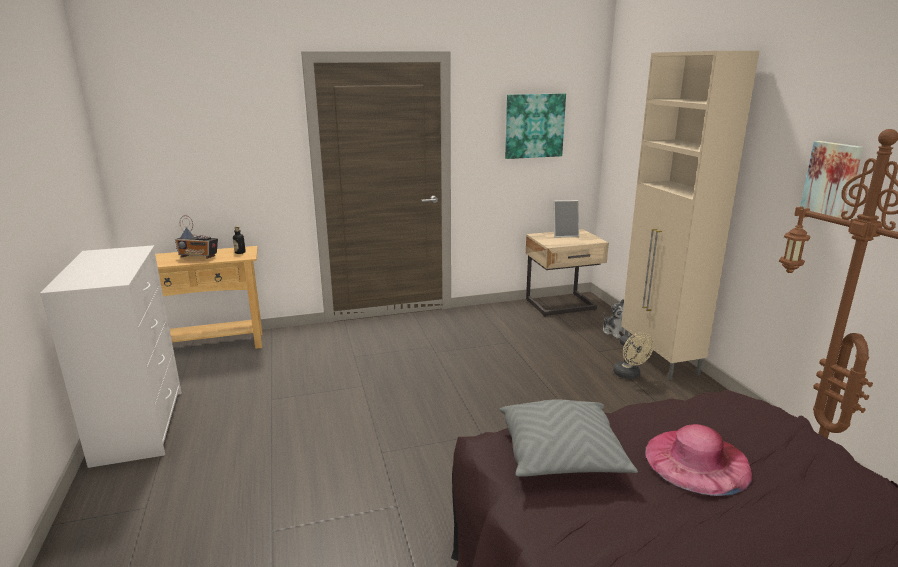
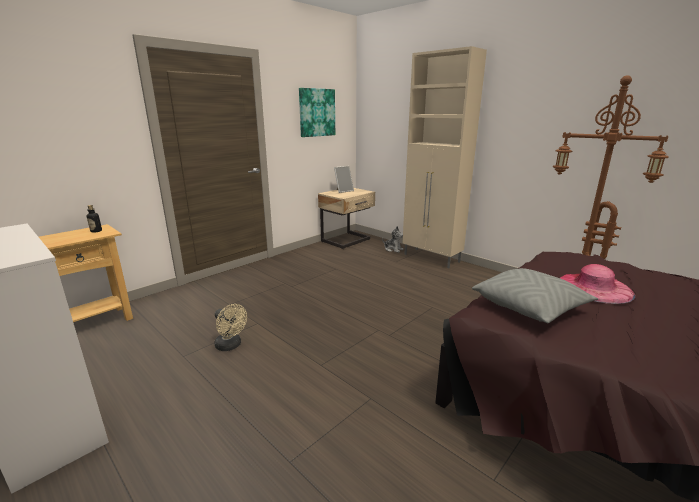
camera: 30 degrees left, 0 degrees up
radio [175,215,218,259] -> none
beige fan [613,332,654,379] -> beige fan moved to [214,304,247,351]
picture [800,141,864,219] -> none

